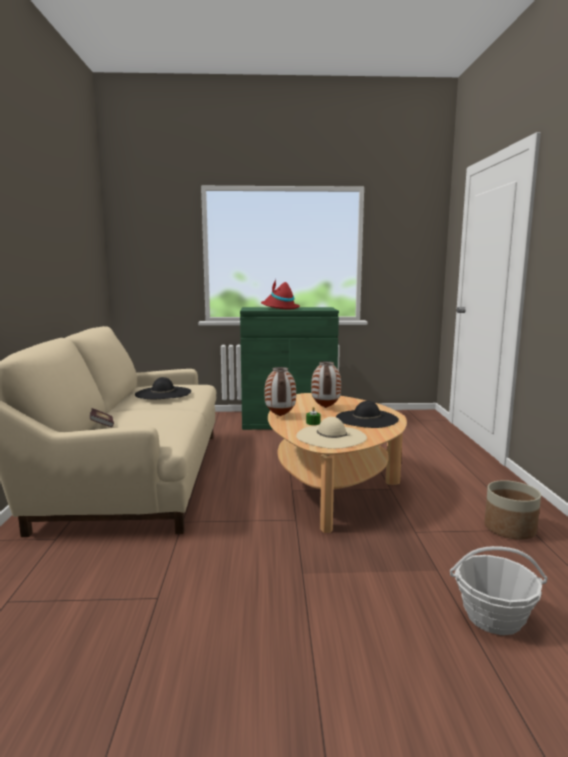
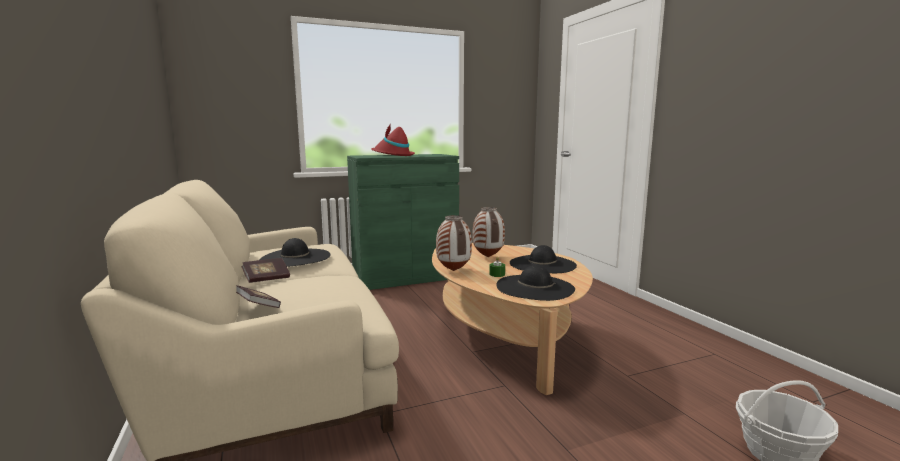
camera: 20 degrees left, 0 degrees up
beige hat [296,417,367,449] -> black hat [496,265,575,301]
planter [484,480,541,540] -> none
none -> book [242,258,290,283]

